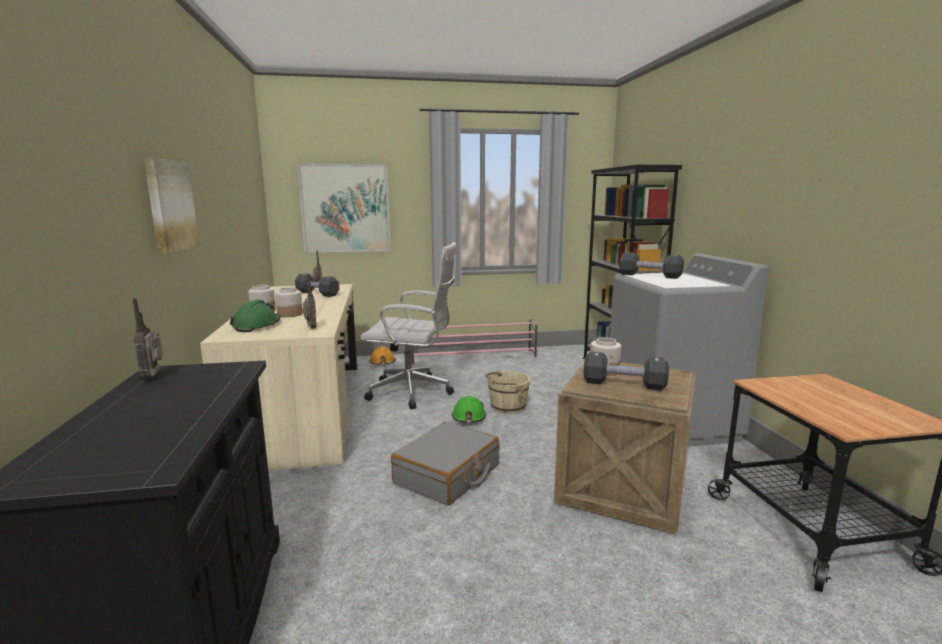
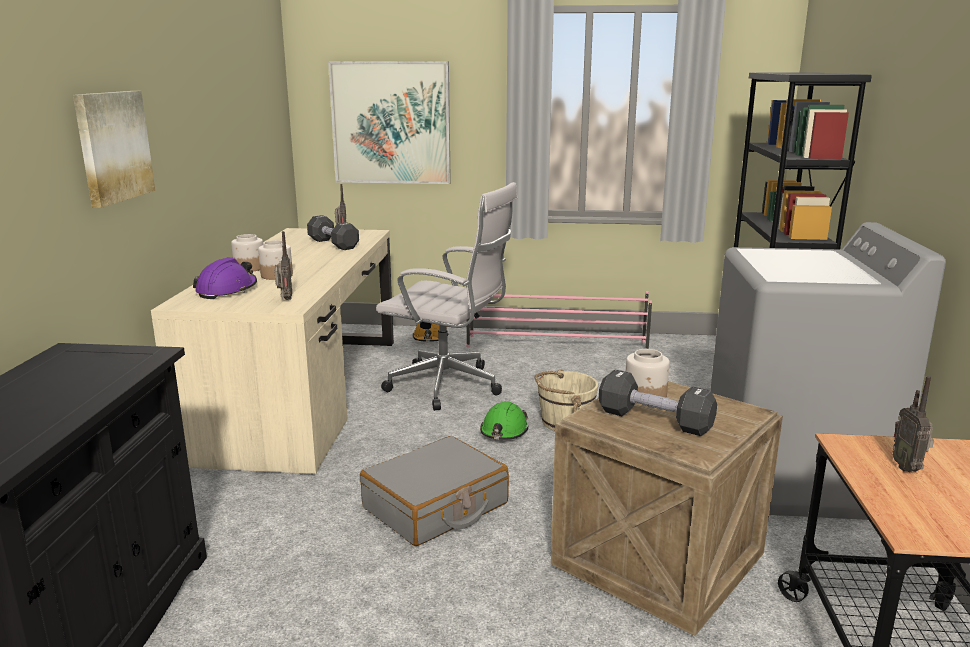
camera: 15 degrees right, 5 degrees up
radio [133,298,163,380] -> radio moved to [892,376,934,472]
green hard hat [230,299,280,332] -> purple hard hat [193,257,257,299]
black dumbbell [619,252,684,279] -> none

